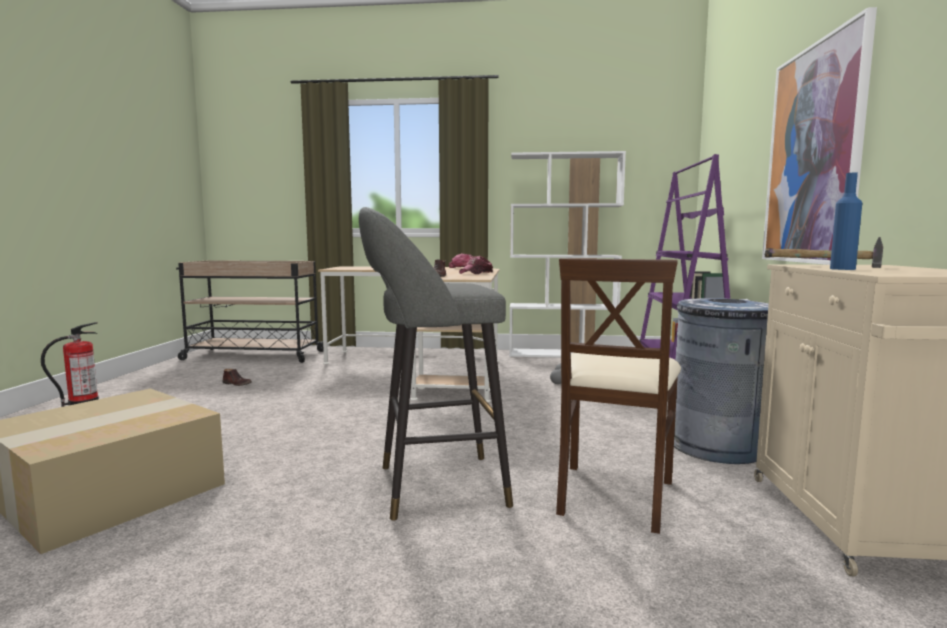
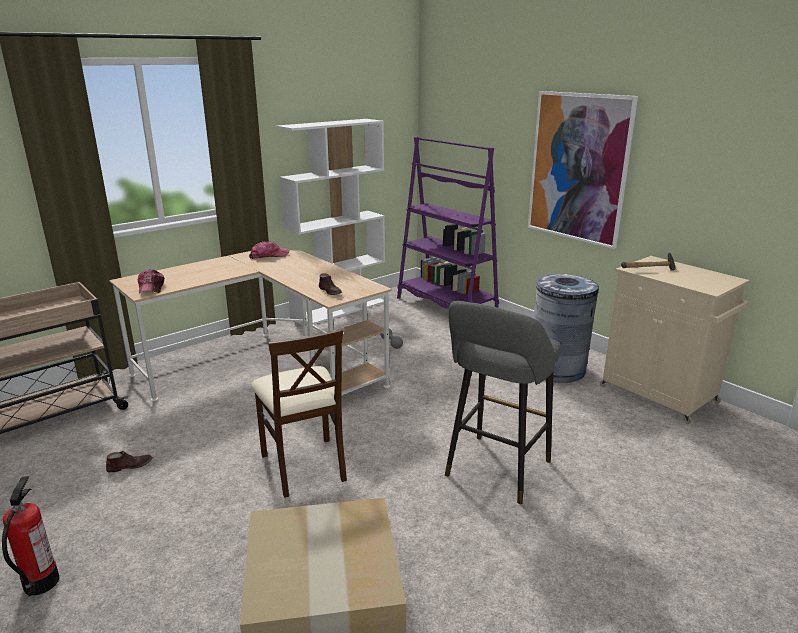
camera: 45 degrees left, 15 degrees up
cap [459,256,493,274] -> cap moved to [138,269,164,293]
beige chair [556,258,681,534] -> beige chair moved to [251,329,347,498]
blue bottle [830,172,862,270] -> none

